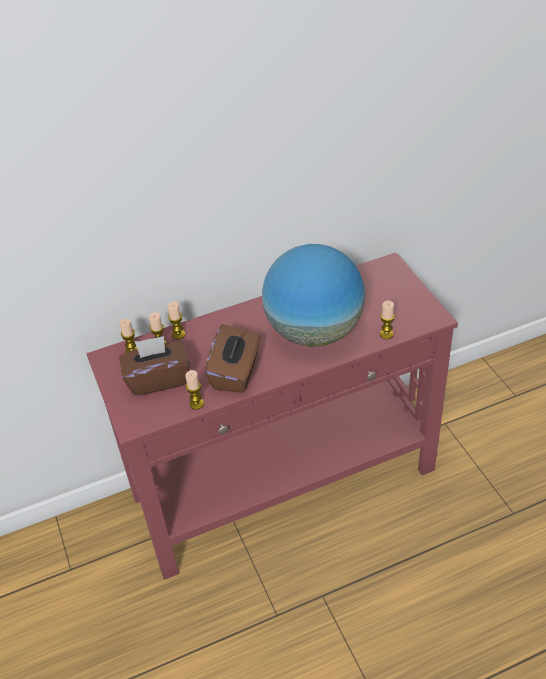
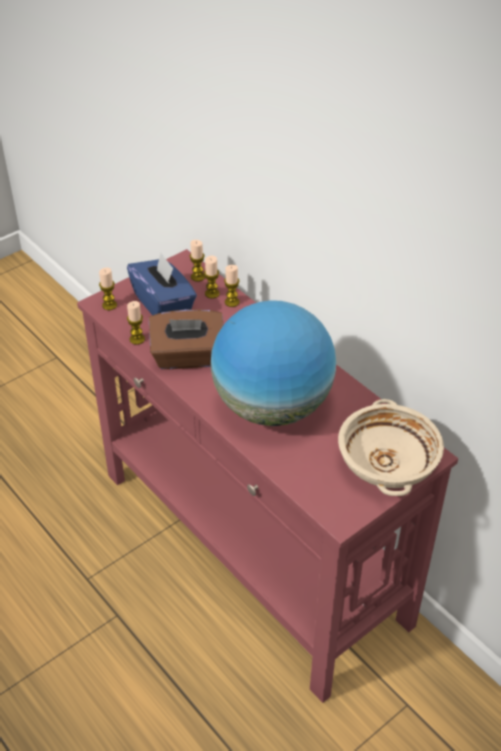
camera: 70 degrees right, 0 degrees up
brown tissue box [119,336,190,396] -> blue tissue box [127,253,197,315]
candle [380,301,395,339] -> candle moved to [99,268,117,310]
none -> beige bowl [338,399,444,496]

